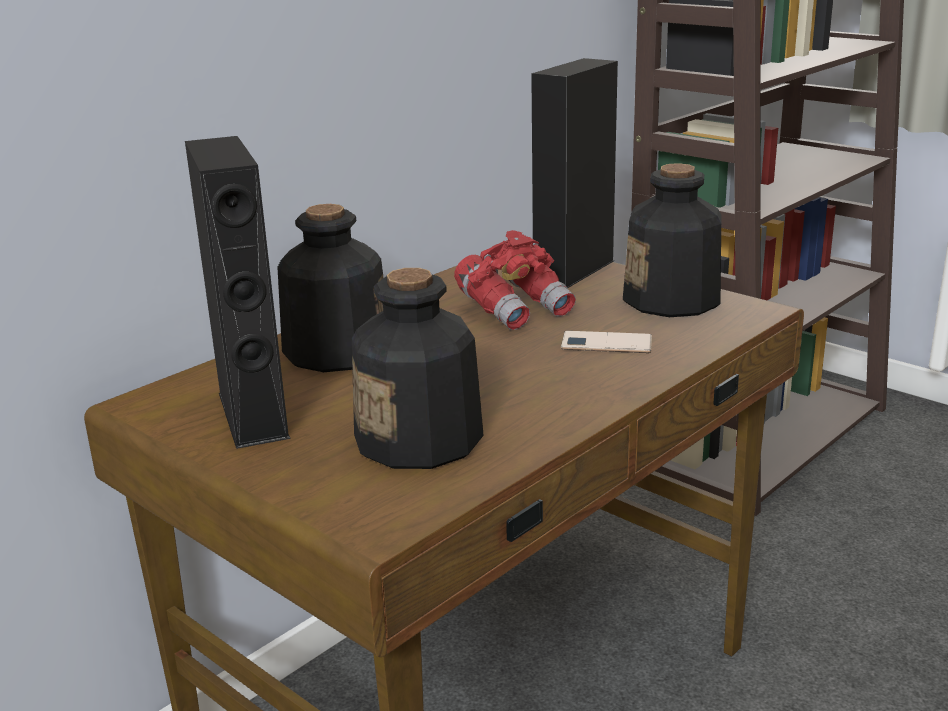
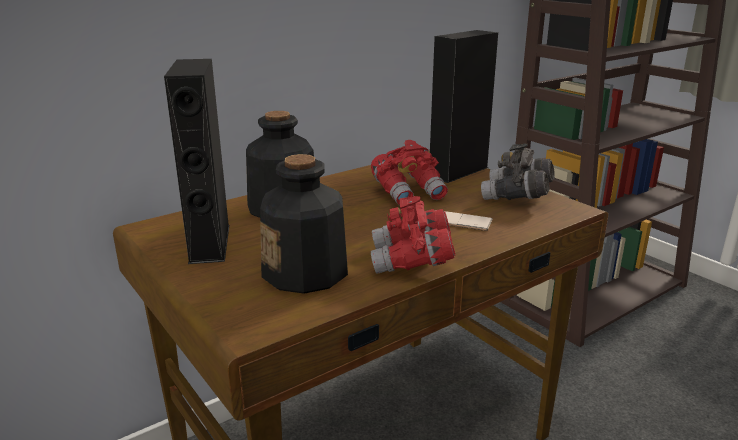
camera: 10 degrees right, 0 degrees up
bottle [623,163,721,317] -> grey binoculars [481,144,555,200]
none -> red binoculars [371,196,456,274]

